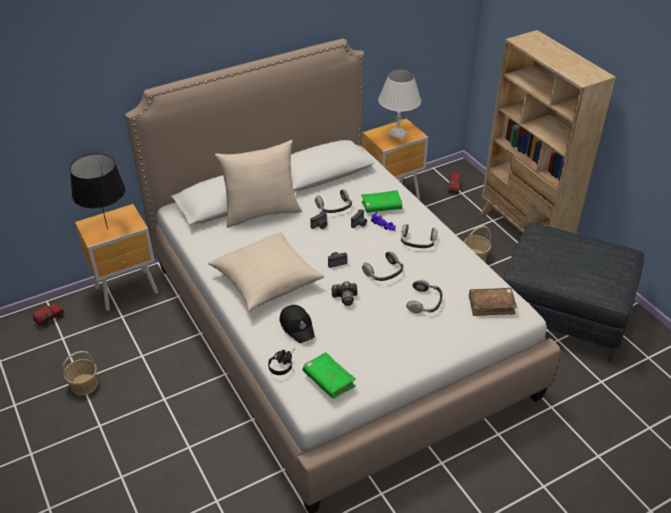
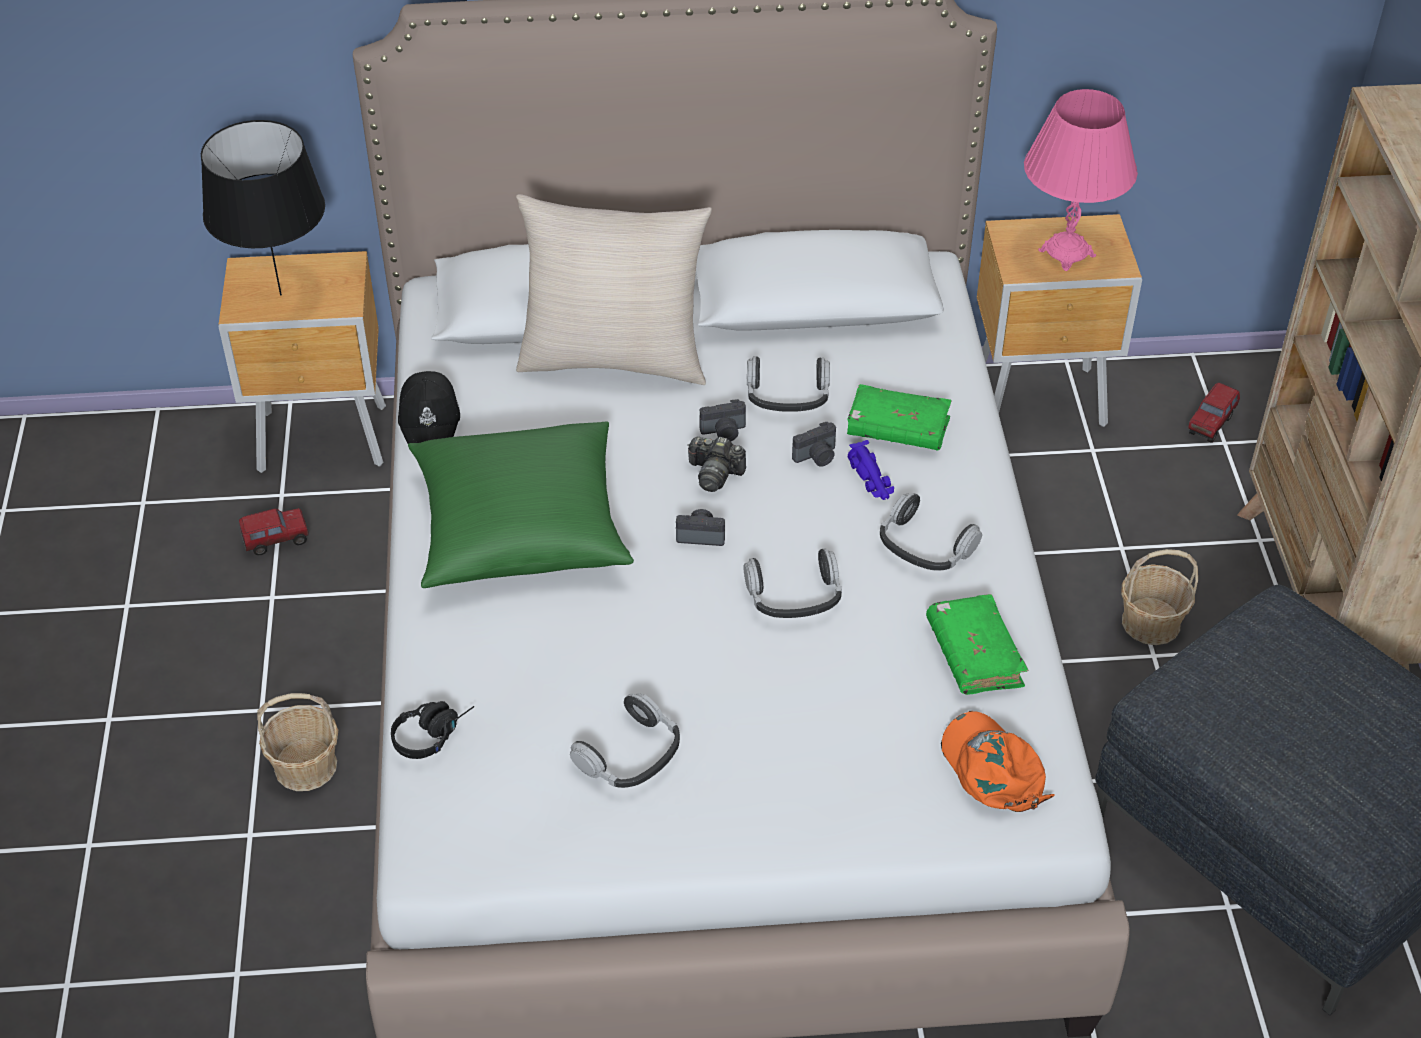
camera: 25 degrees right, 5 degrees up
toy truck [32,303,64,327] -> toy truck moved to [239,508,309,555]
basket [62,351,98,395] -> basket moved to [257,693,338,791]
beige pillow [208,232,324,311] -> green pillow [408,421,634,588]
black cap [280,305,315,343] -> black cap moved to [398,371,460,444]
green book [303,352,356,399] -> green book moved to [926,594,1028,695]
camera [331,281,357,306] -> camera moved to [687,437,746,492]
white table lamp [378,70,421,141] -> pink table lamp [1024,89,1138,271]
headphones [406,279,442,314] -> headphones moved to [570,693,680,788]
brown book [469,288,517,316] -> orange cap [941,711,1055,812]

